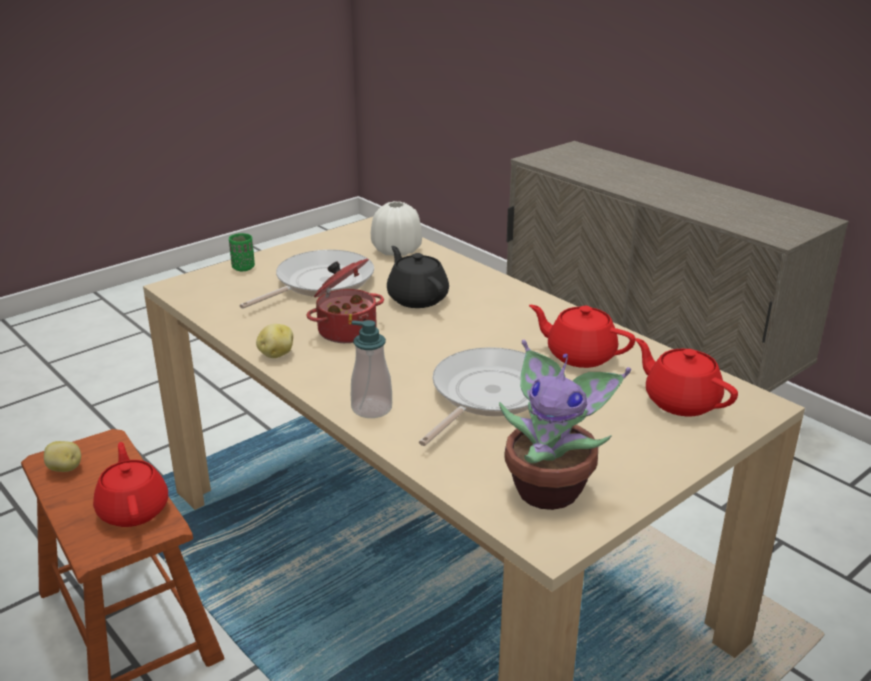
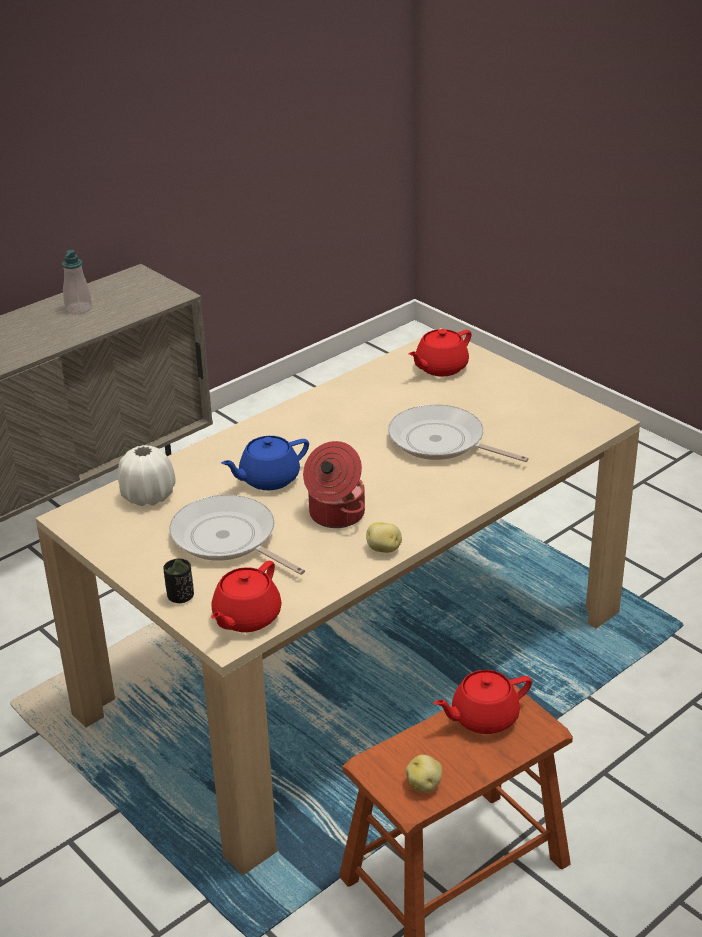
camera: 90 degrees left, 5 degrees up
green cup [229,233,255,271] -> black cup [163,558,194,603]
soap dispenser [351,320,392,418] -> soap dispenser moved to [62,250,92,314]
black teapot [387,246,449,308] -> blue teapot [221,436,309,490]
potted plant [499,340,631,510] -> none
red teapot [529,305,635,368] -> red teapot moved to [211,561,282,632]

